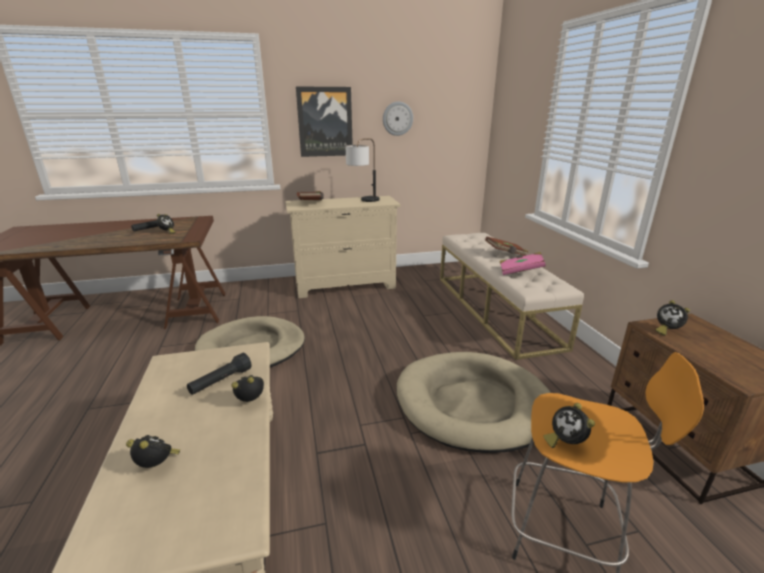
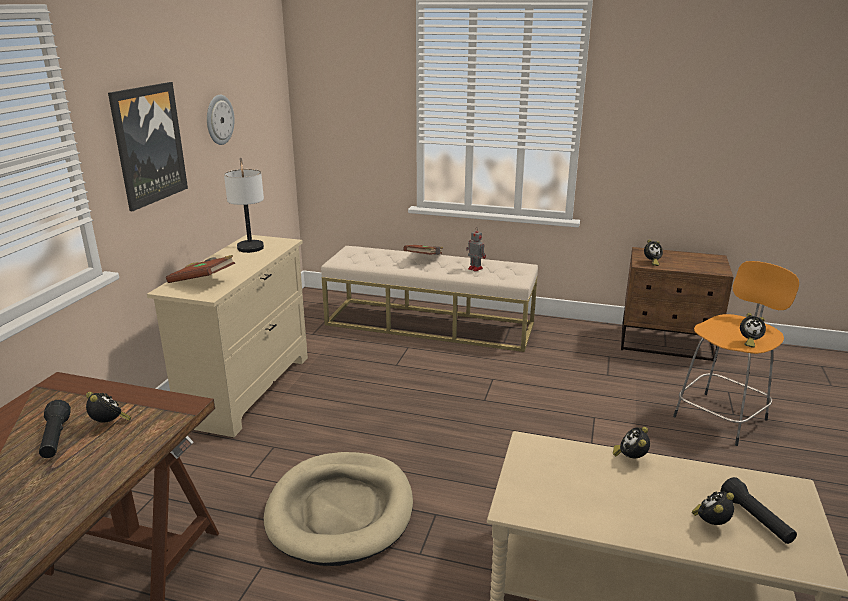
camera: 60 degrees left, 0 degrees up
black flashlight [187,353,251,395] -> black flashlight moved to [721,477,797,544]
beige dog bed [397,352,551,453] -> none
pink book [500,252,546,275] -> toy robot [466,227,486,272]

